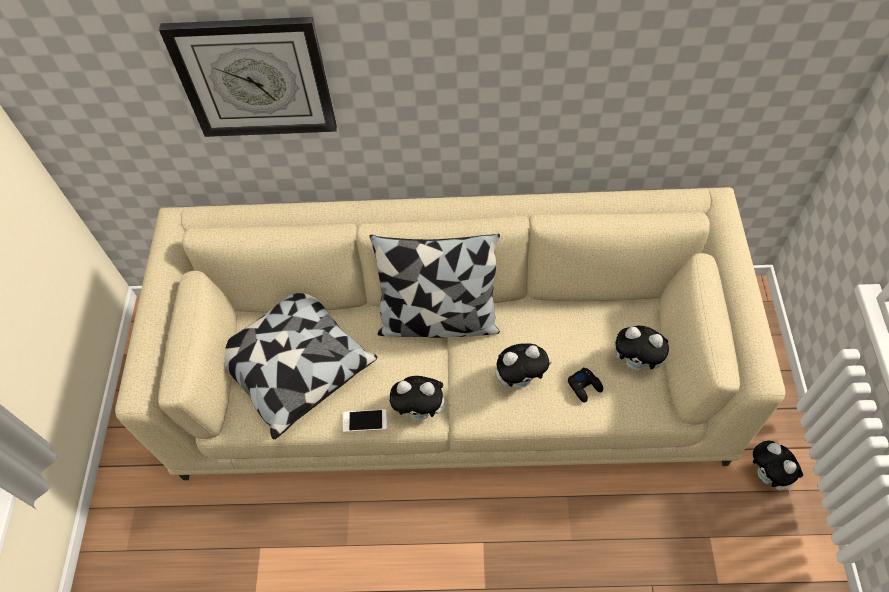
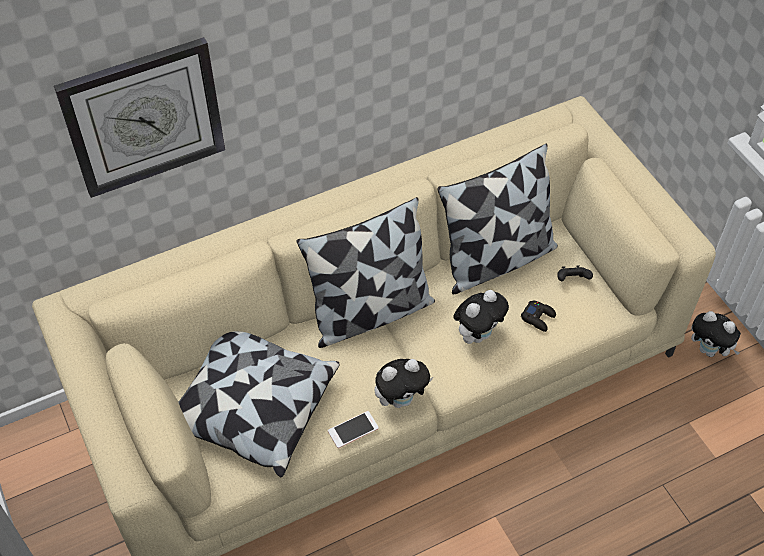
camera: 30 degrees left, 5 degrees down
plush toy [614,326,670,371] -> black game controller [557,265,593,281]
none -> pillow [437,144,558,294]

